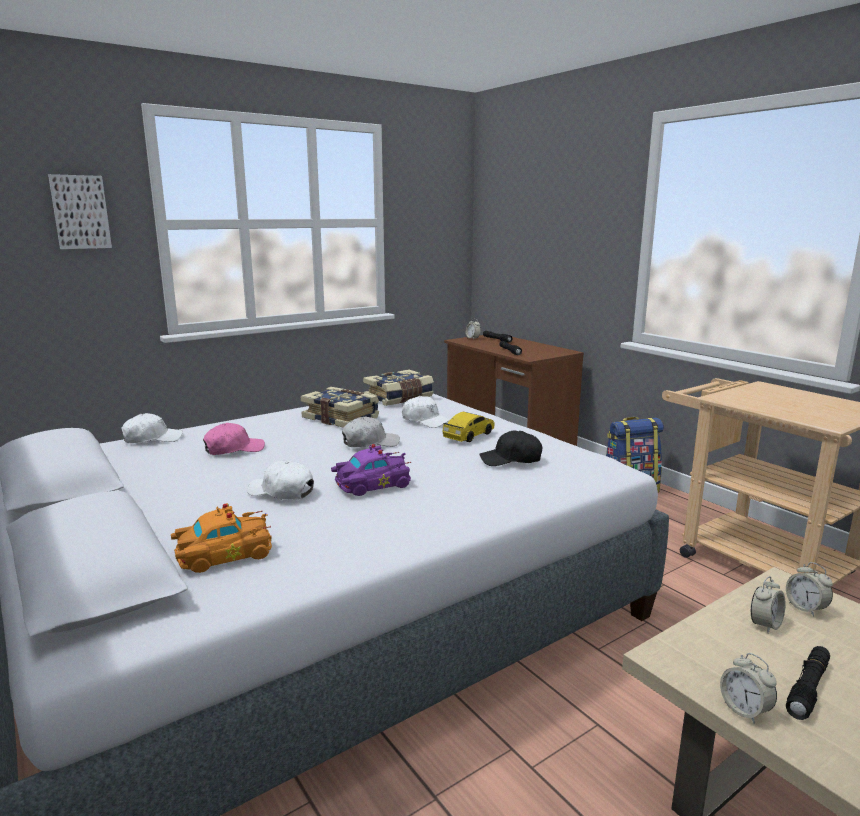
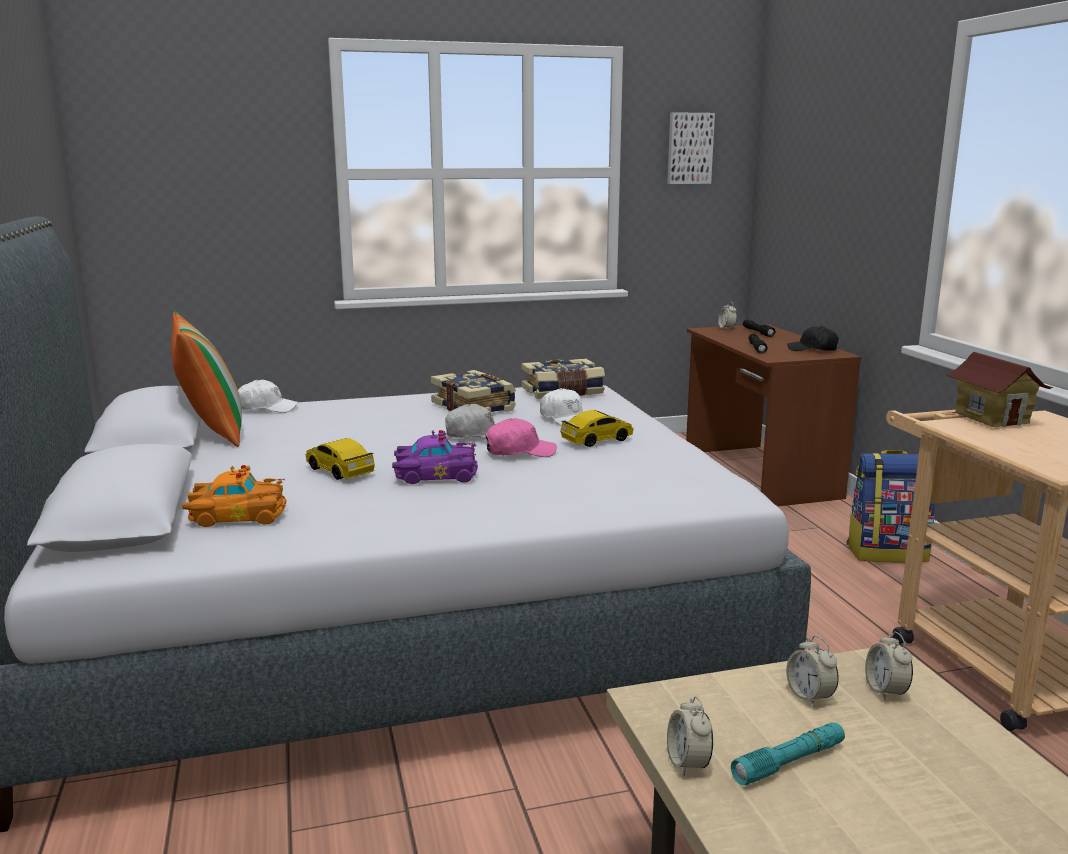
camera: 20 degrees right, 0 degrees up
picture [48,174,112,249] -> picture moved to [667,112,715,184]
pink cap [203,423,265,455] -> pink cap moved to [485,418,557,457]
white cap [247,460,314,499] -> toy car [305,438,375,480]
black cap [479,430,542,466] -> black cap moved to [787,326,839,351]
alarm clock [751,576,785,634] -> alarm clock turned 90 degrees clockwise [786,635,839,707]
black flashlight [786,646,830,720] -> turquoise flashlight [731,722,845,785]
none -> pillow [171,312,242,447]
none -> toy house [946,352,1054,427]

